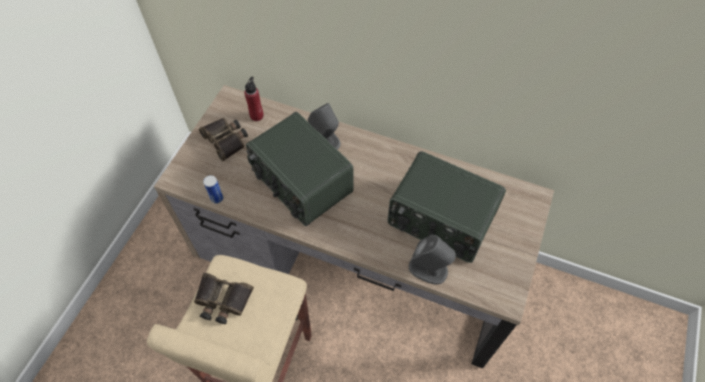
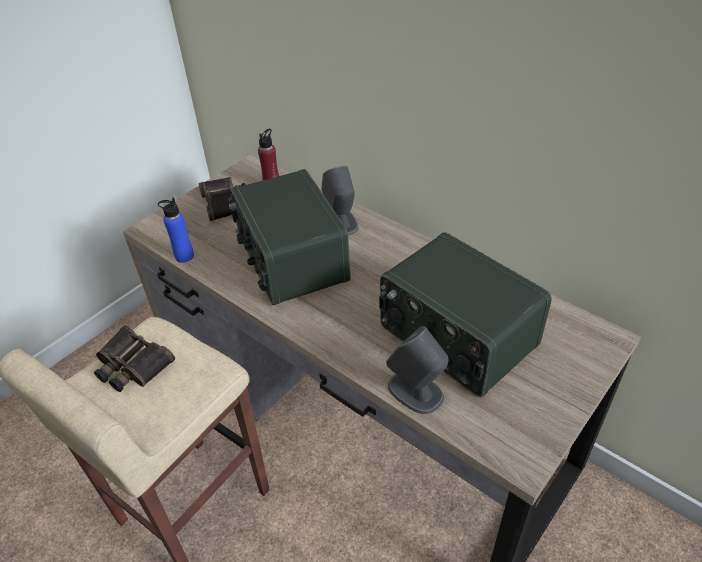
camera: 20 degrees right, 15 degrees down
can [203,175,223,204] -> blue bottle [158,197,194,263]

